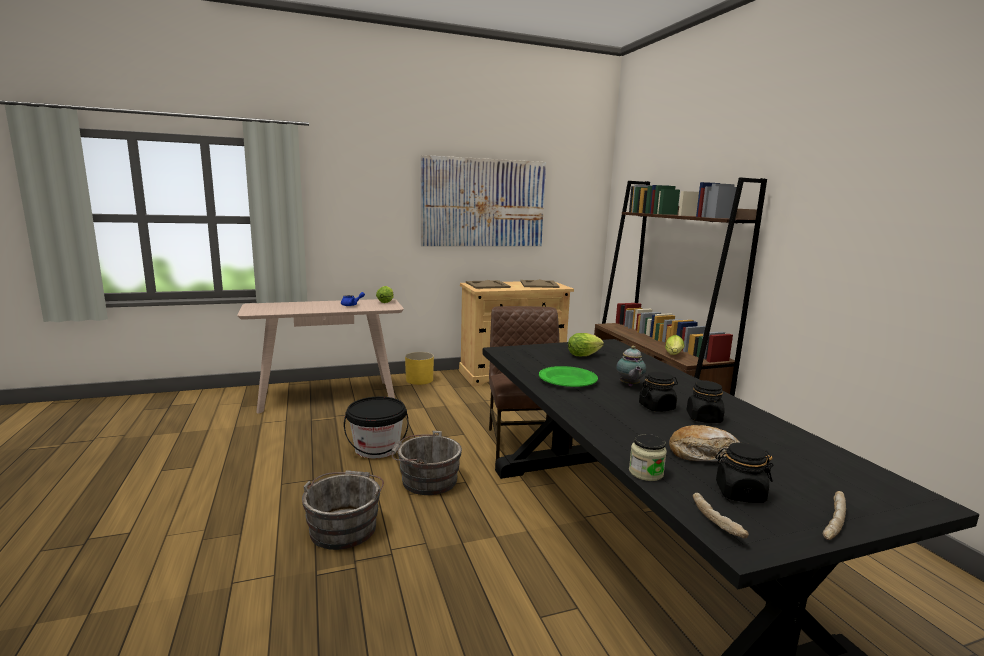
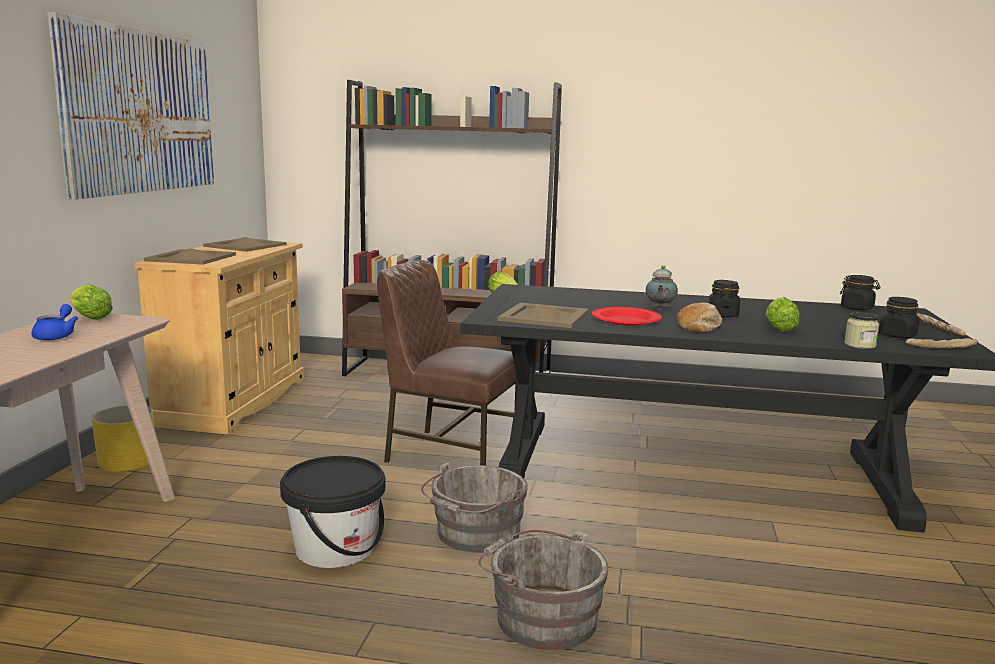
camera: 60 degrees left, 0 degrees up
green plate [539,366,598,387] -> red plate [592,307,662,325]
lettuce [568,333,604,356] -> lettuce moved to [766,297,800,332]
teapot [616,346,646,386] -> teapot turned 75 degrees clockwise [646,265,678,310]
bread [669,425,739,462] -> bread moved to [677,303,722,333]
black jar [687,380,725,423] -> black jar moved to [840,275,881,310]
none -> beige tray [497,303,589,328]

